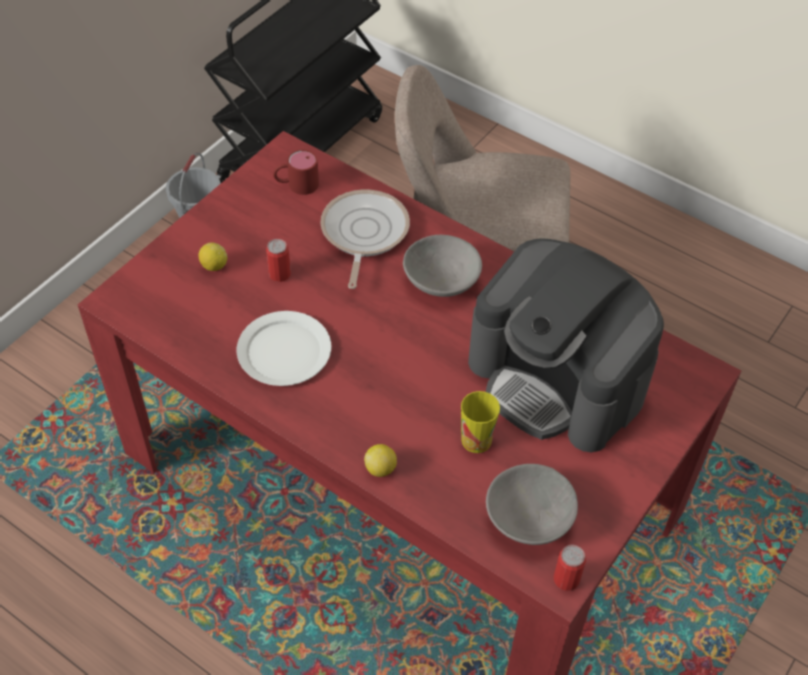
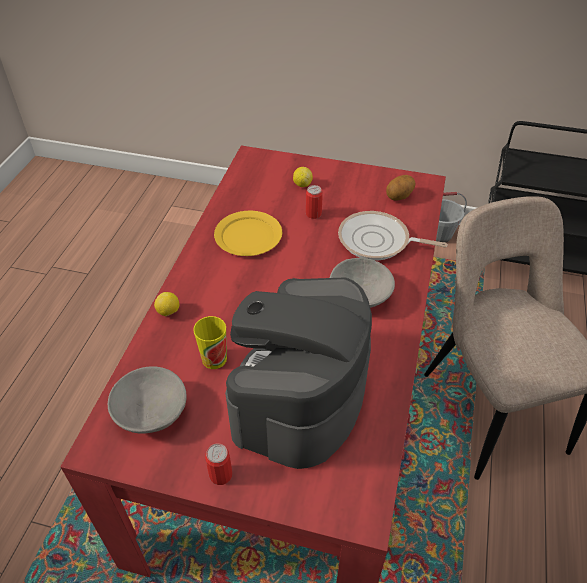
camera: 70 degrees right, 5 degrees down
white plate [236,311,332,386] -> yellow plate [214,211,282,256]
red mug [273,149,319,195] -> potato [386,175,416,201]
frying pan [320,189,410,289] -> frying pan turned 150 degrees counterclockwise [338,211,447,260]
can [553,545,586,591] -> can moved to [205,443,232,485]

